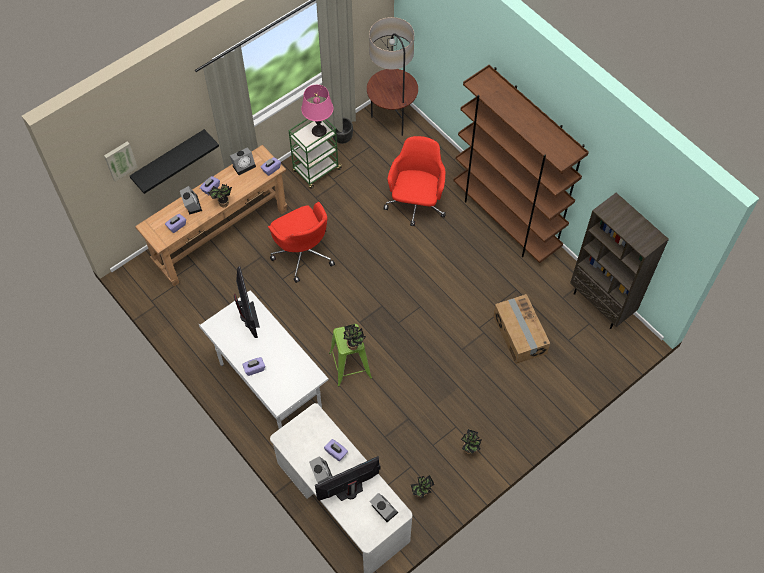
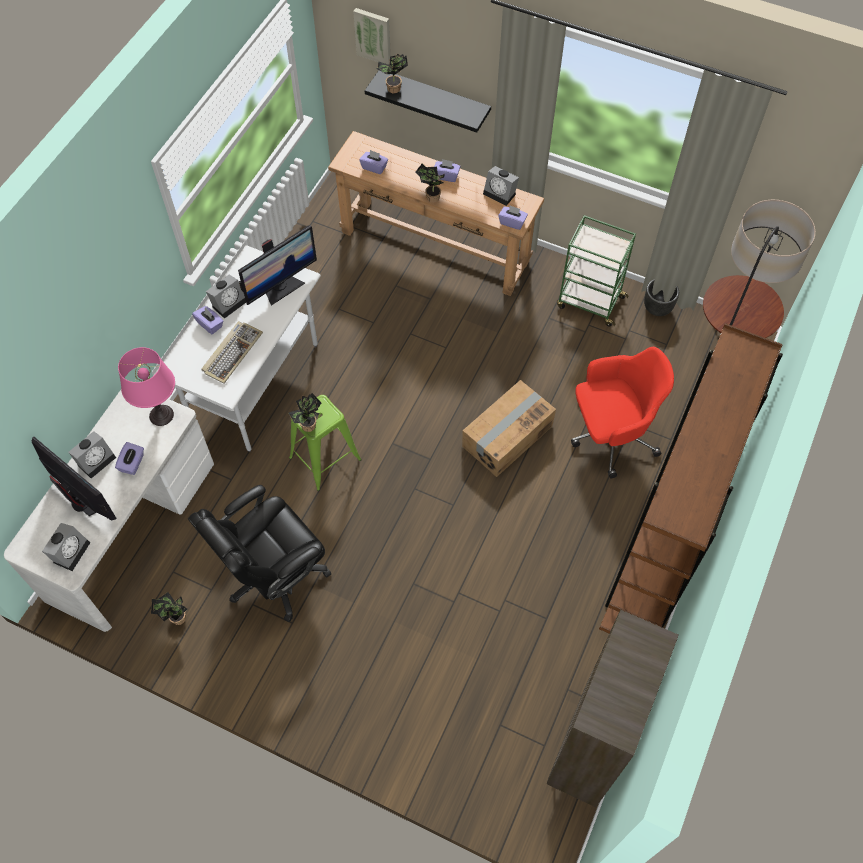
camera: 65 degrees right, 0 degrees up
alarm clock [180,186,202,215] -> alarm clock moved to [206,275,246,319]
red office chair [268,202,335,283] -> none
pink table lamp [301,85,333,137] -> pink table lamp moved to [118,347,175,426]
potted plant [461,429,482,454] -> potted plant moved to [376,53,408,93]
cardboard box [493,294,550,364] -> cardboard box moved to [462,380,556,477]
none -> black office chair [188,485,331,622]
none -> keyboard [201,321,263,384]

